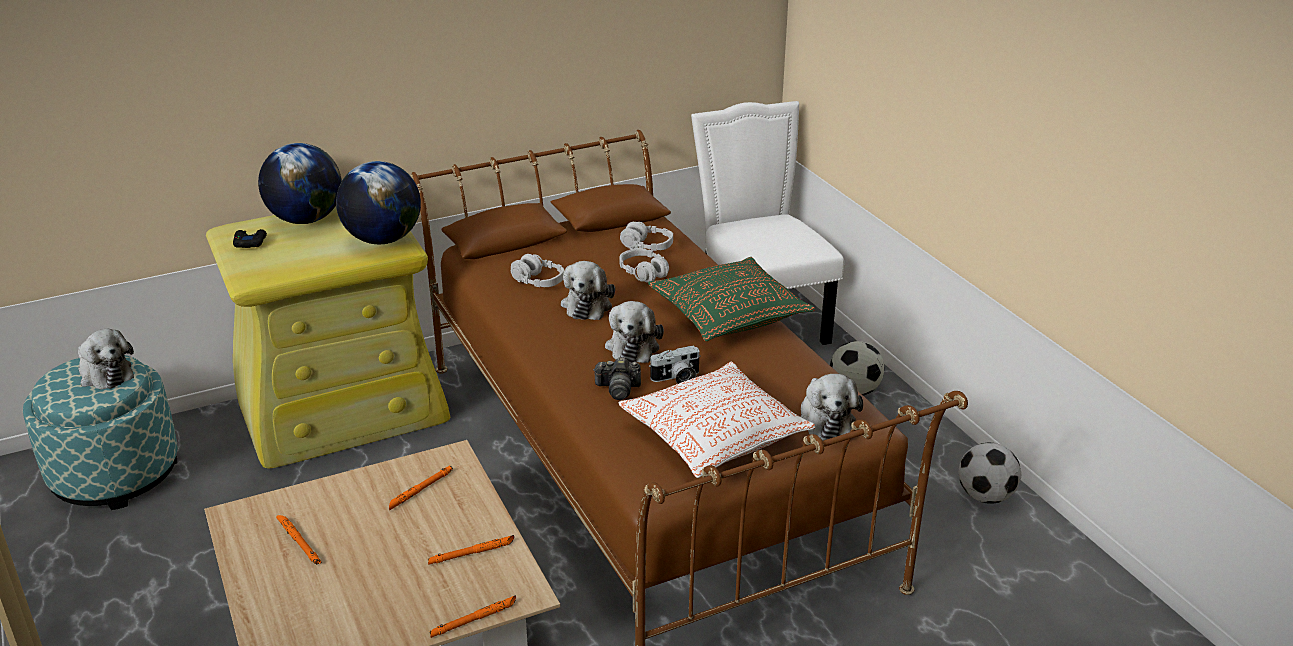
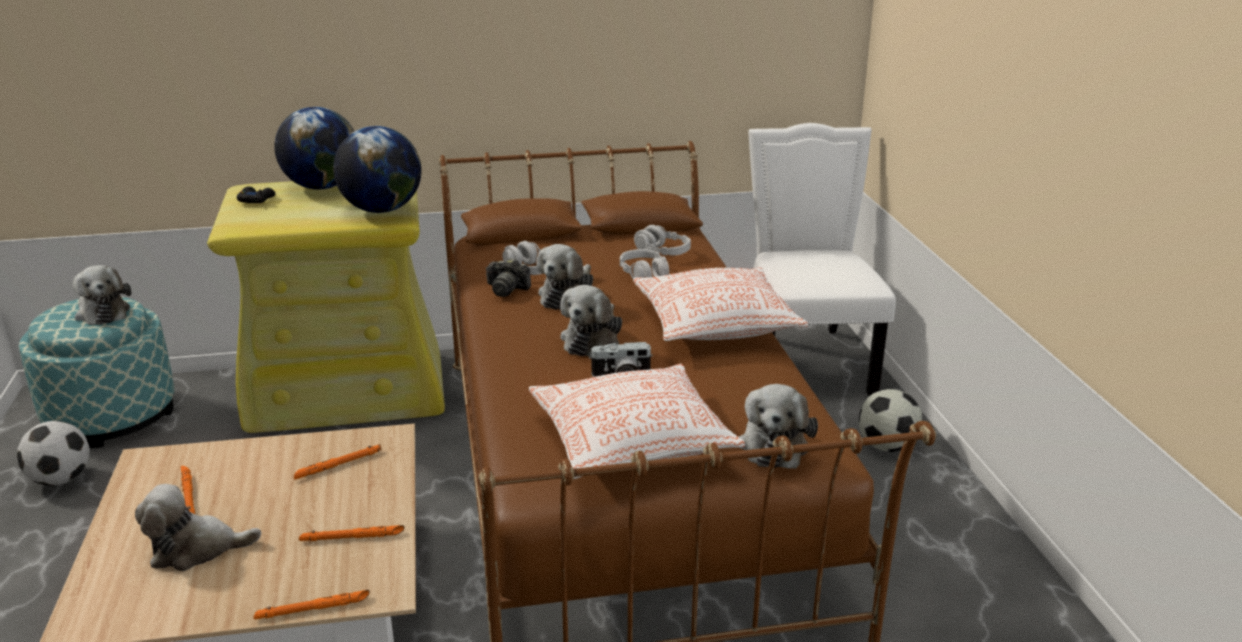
camera: 15 degrees right, 5 degrees down
camera [593,357,641,400] -> camera moved to [486,258,531,297]
green pillow [648,257,815,341] -> white pillow [633,267,808,341]
football [959,442,1021,504] -> football moved to [17,421,90,486]
none -> plush toy [135,484,261,571]

